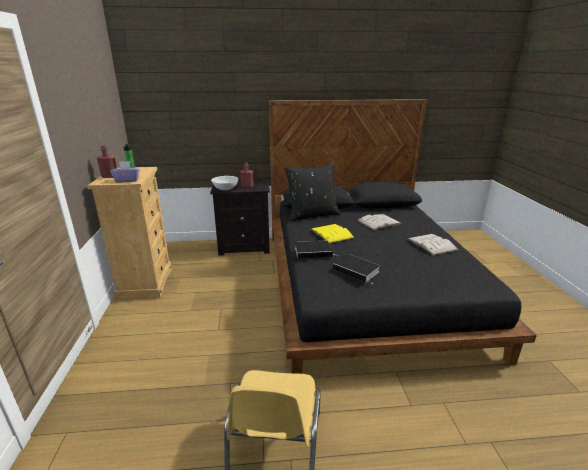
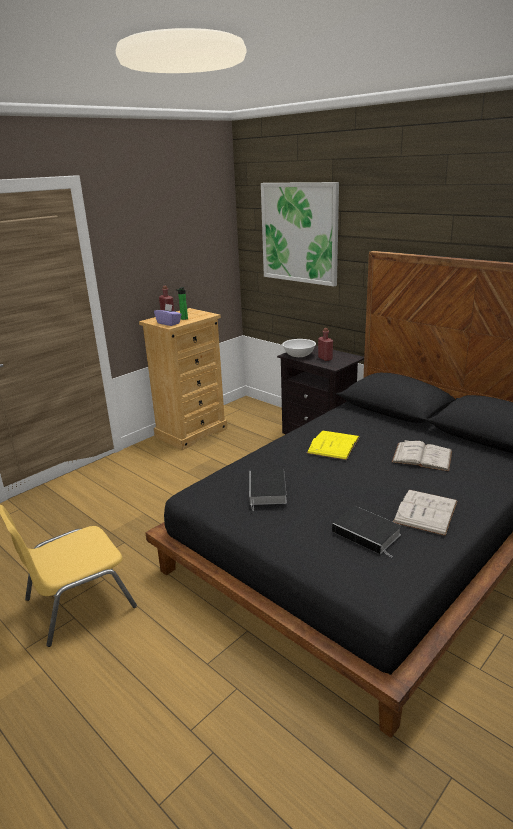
camera: 50 degrees right, 0 degrees up
black pillow [285,163,340,221] -> none
book [295,240,337,259] -> book moved to [332,506,402,558]
none -> picture [261,182,339,287]

